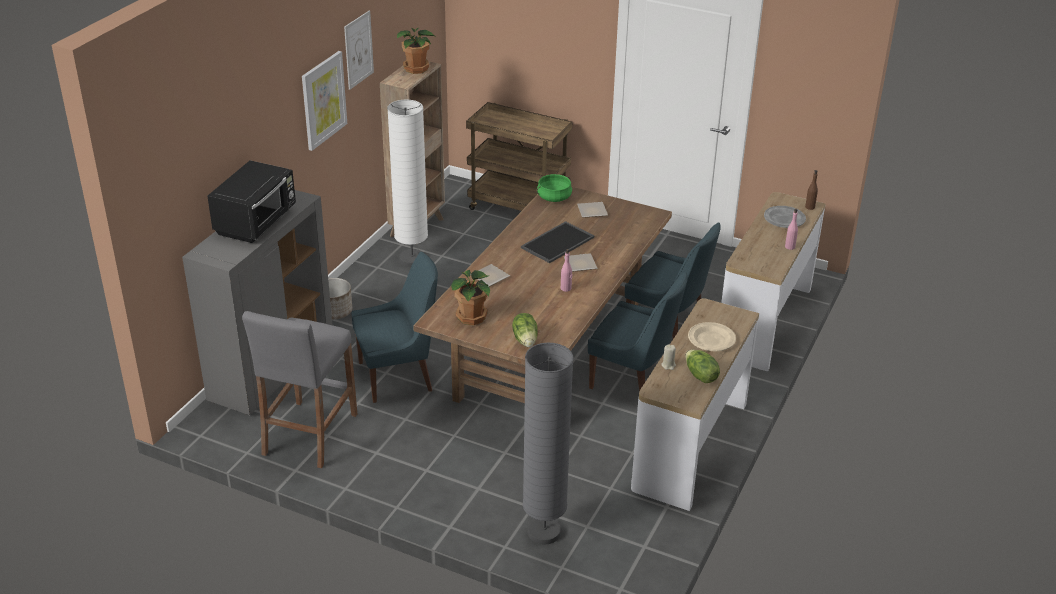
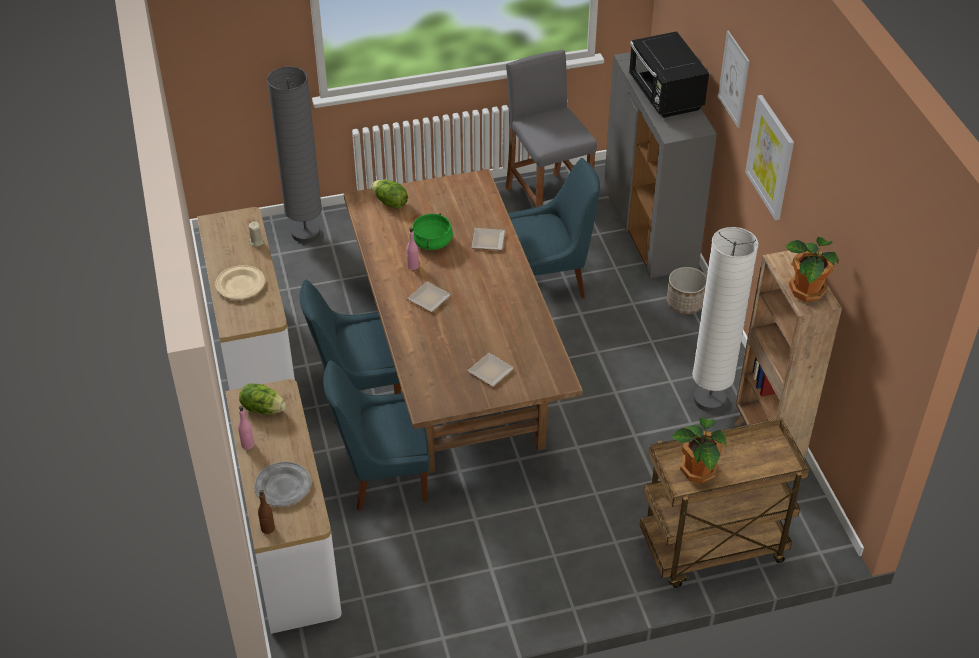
camera: 140 degrees right, 10 degrees up
picture [344,11,374,90] -> picture moved to [718,30,749,128]
blue chair [352,252,438,403] -> blue chair turned 135 degrees counterclockwise [508,158,600,298]
potted plant [451,270,490,325] -> potted plant moved to [671,418,726,483]
tray [521,221,594,263] -> none
green cooking pot [536,174,572,202] -> green cooking pot moved to [412,213,453,250]
lettuce [685,350,720,383] -> lettuce moved to [239,383,286,415]

